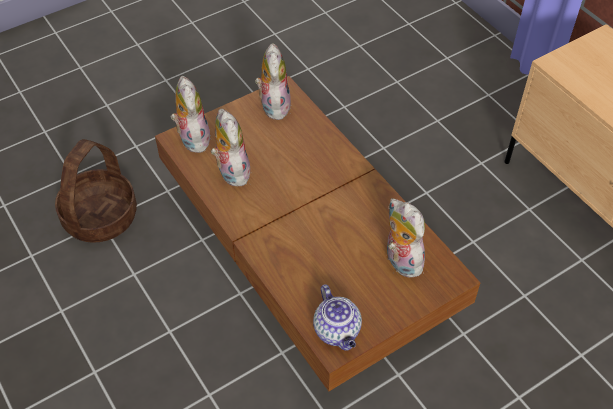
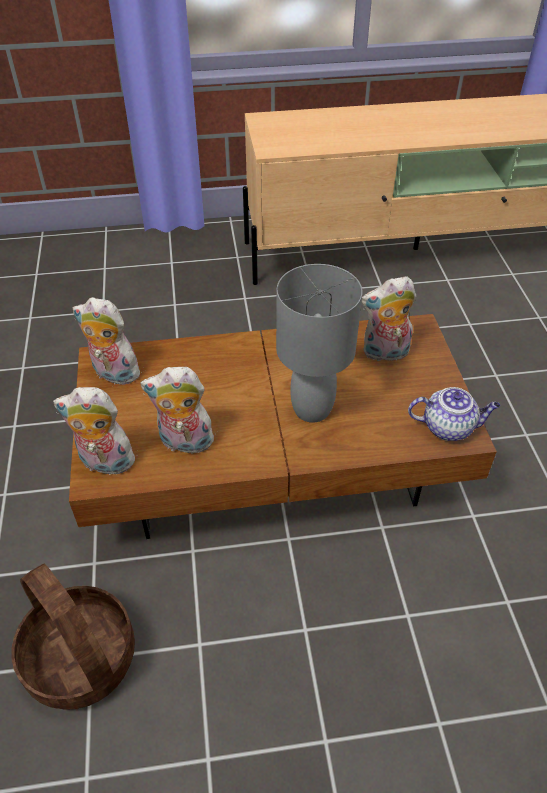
camera: 65 degrees left, 5 degrees down
none -> grey table lamp [276,264,362,423]

